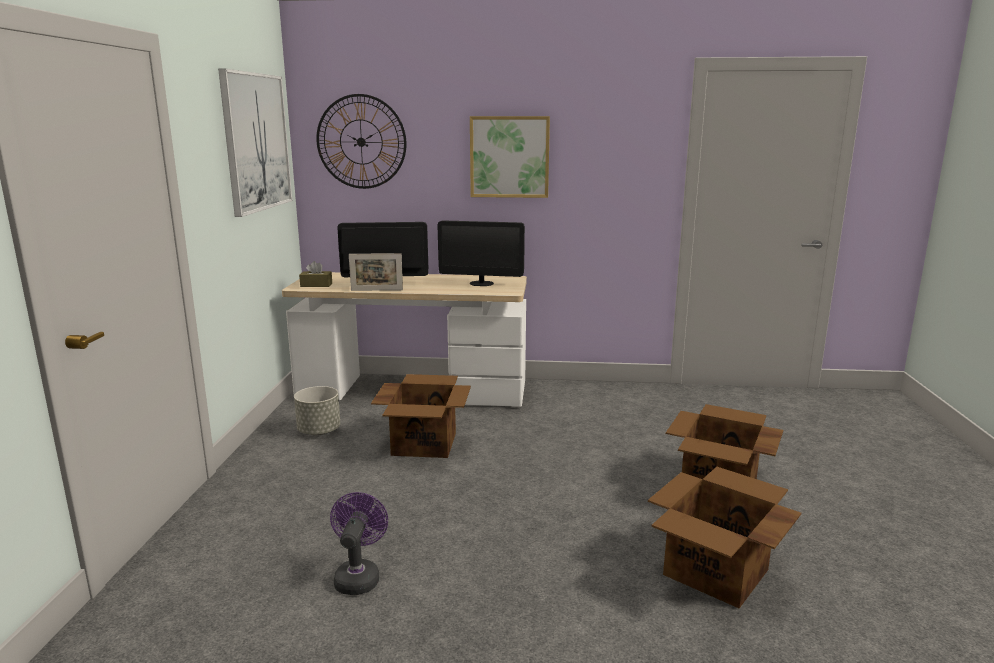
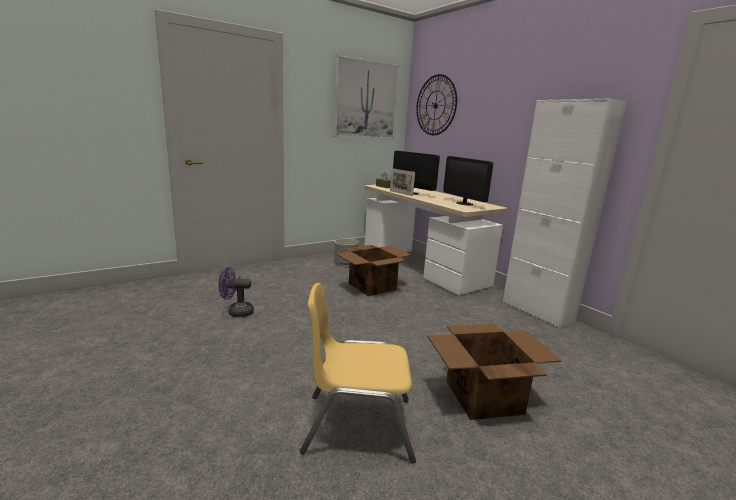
camera: 50 degrees right, 0 degrees up
purple fan [330,492,388,595] -> purple fan turned 150 degrees counterclockwise [218,267,254,317]
picture [470,116,550,198] -> none
cardboard box [648,467,801,608] -> yellow chair [300,283,416,463]
none -> white cabinet [503,98,627,328]

